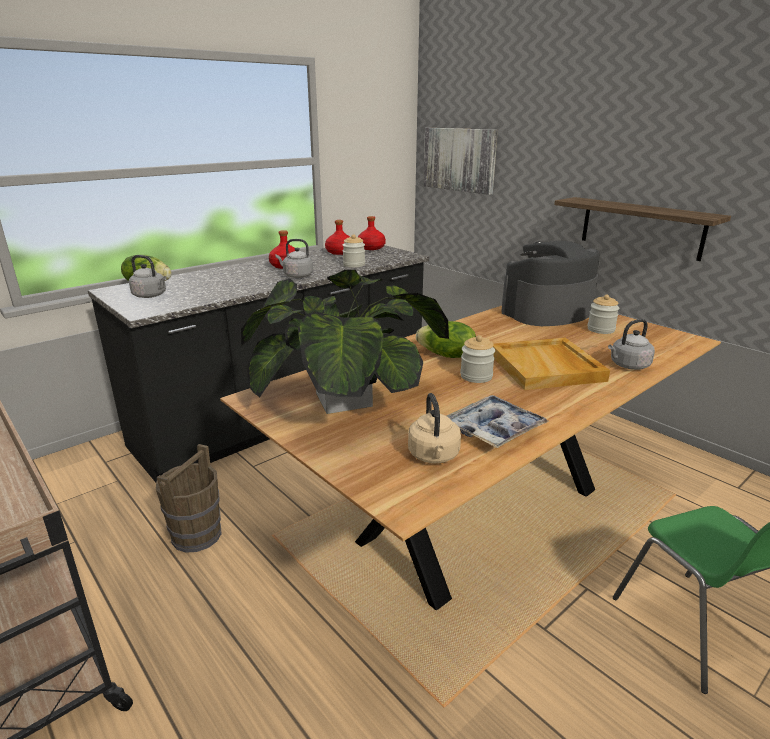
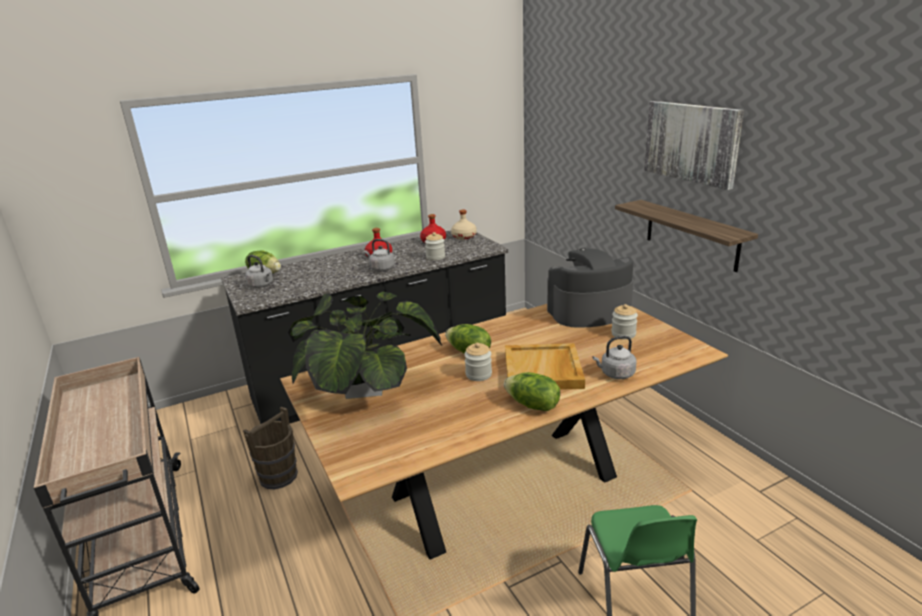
camera: 15 degrees right, 0 degrees up
red bottle [358,216,386,250] -> beige bottle [451,210,477,240]
beige kettle [408,393,461,464] -> none
picture [424,128,498,195] -> picture moved to [644,101,744,190]
tray [447,395,549,448] -> none
none -> lettuce [504,372,560,411]

